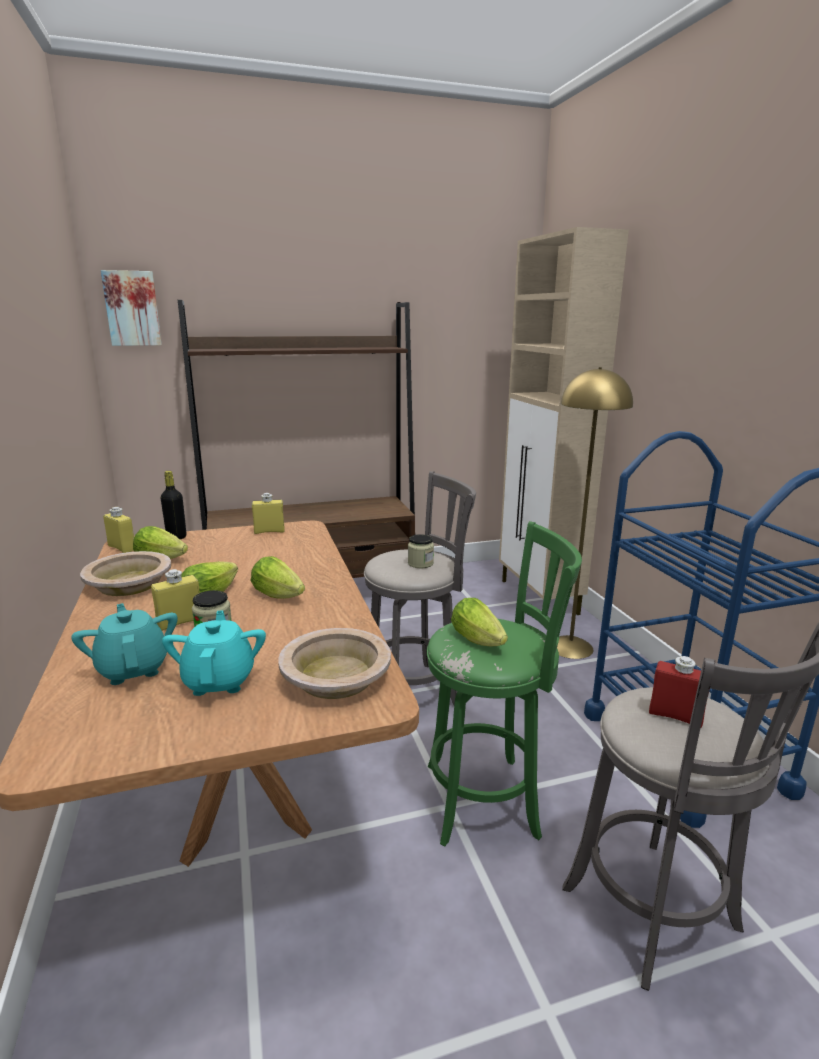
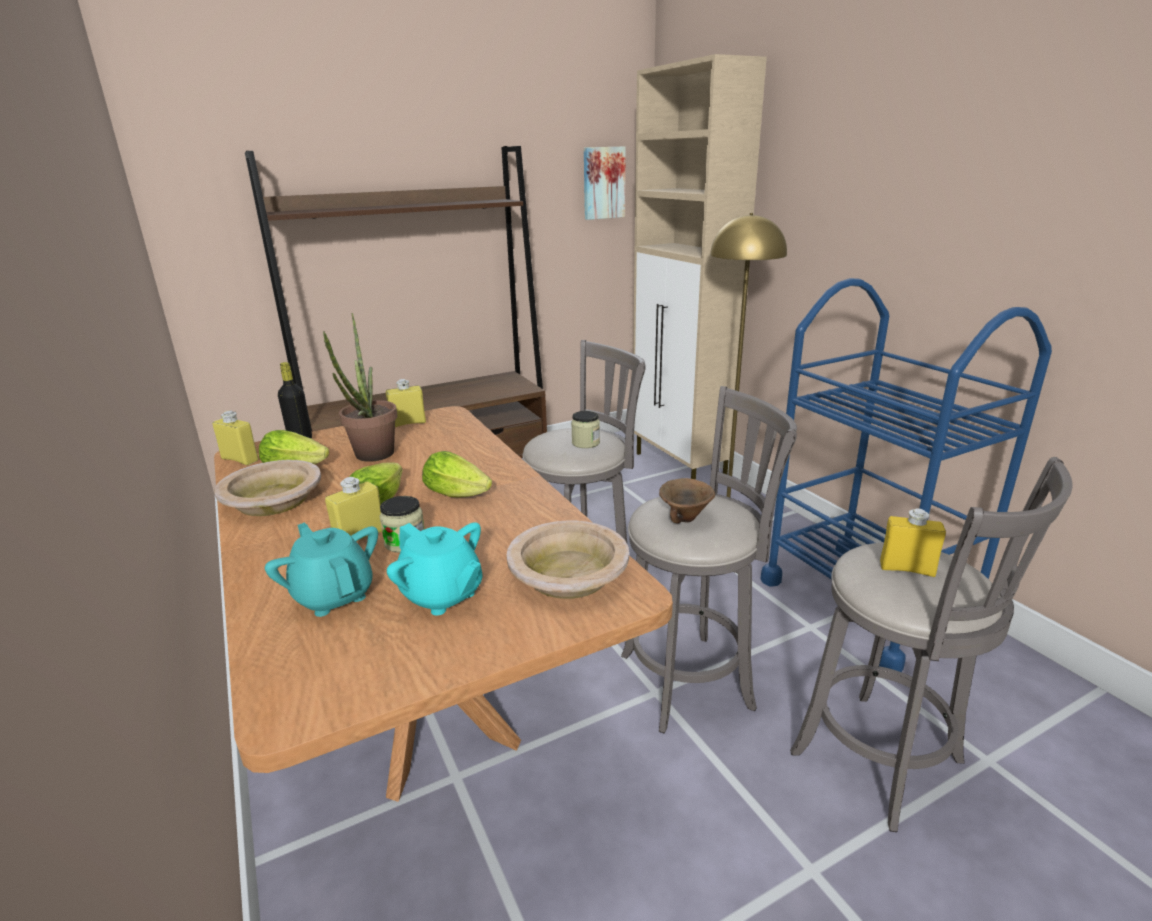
camera: 10 degrees left, 5 degrees up
picture [101,270,162,346] -> picture moved to [584,147,626,220]
turquoise teapot [162,610,266,696] -> turquoise teapot turned 150 degrees clockwise [387,522,483,615]
green stool [427,521,582,847] -> grey stool [621,386,797,733]
lettuce [451,598,508,646] -> brown bowl [659,478,715,523]
red bottle [649,656,710,728] -> yellow bottle [880,508,946,577]
none -> potted plant [323,313,398,462]

